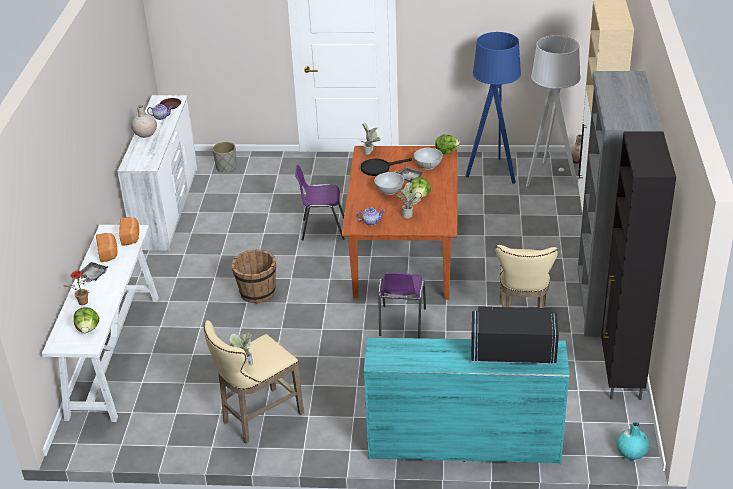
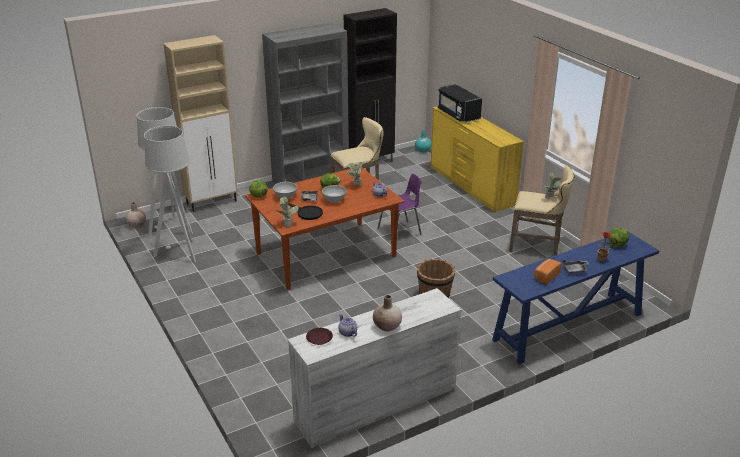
camera: 125 degrees left, 5 degrees down
white console table [42,225,159,422] -> blue console table [492,231,659,365]
bread [119,217,139,246] -> none
grey planter [212,142,237,172] -> none
purple chair [295,165,345,241] -> none
turquoise dresser [364,338,570,464] -> yellow dresser [431,106,524,212]
blue floor lamp [465,32,521,184] -> grey floor lamp [144,126,196,263]

